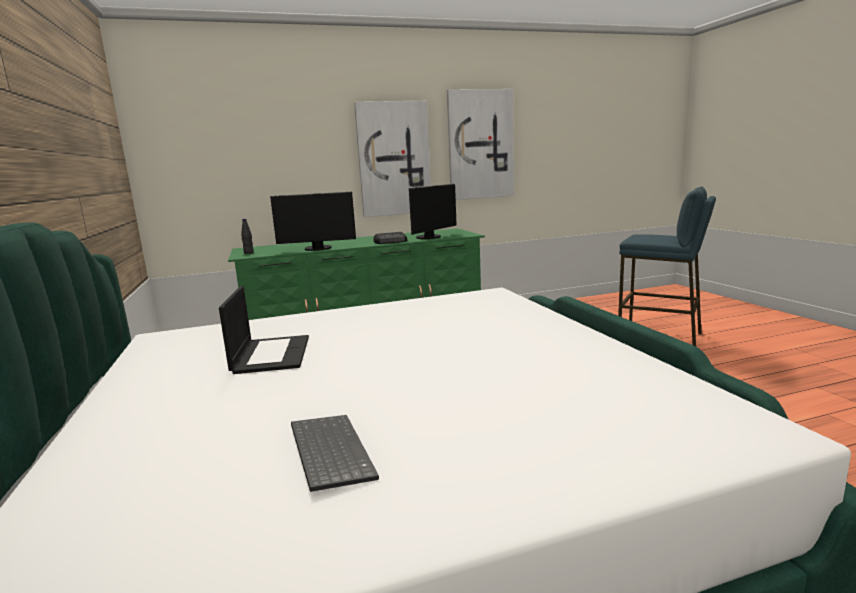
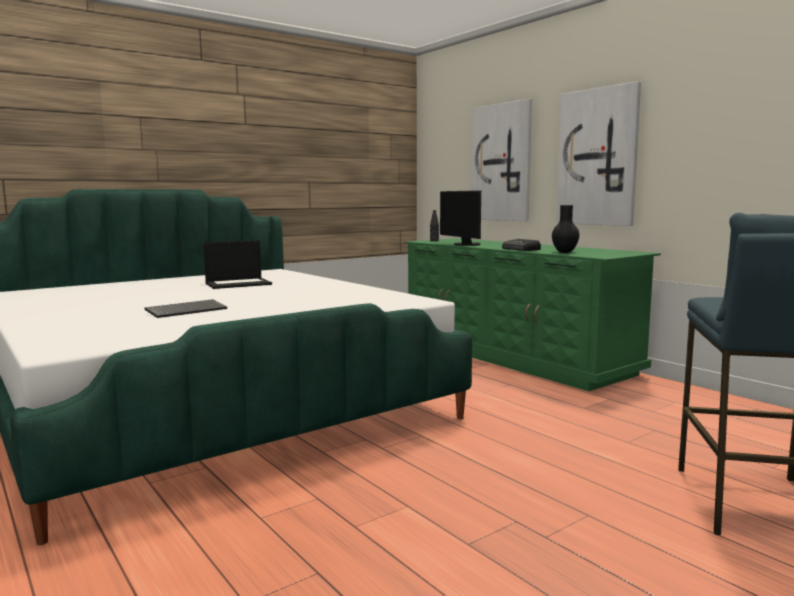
camera: 70 degrees right, 5 degrees down
keyboard [291,415,379,492] -> keyboard moved to [145,299,227,318]
monitor [409,184,457,239] -> black vase [552,205,579,253]
picture [447,89,514,200] -> picture moved to [472,99,532,221]

